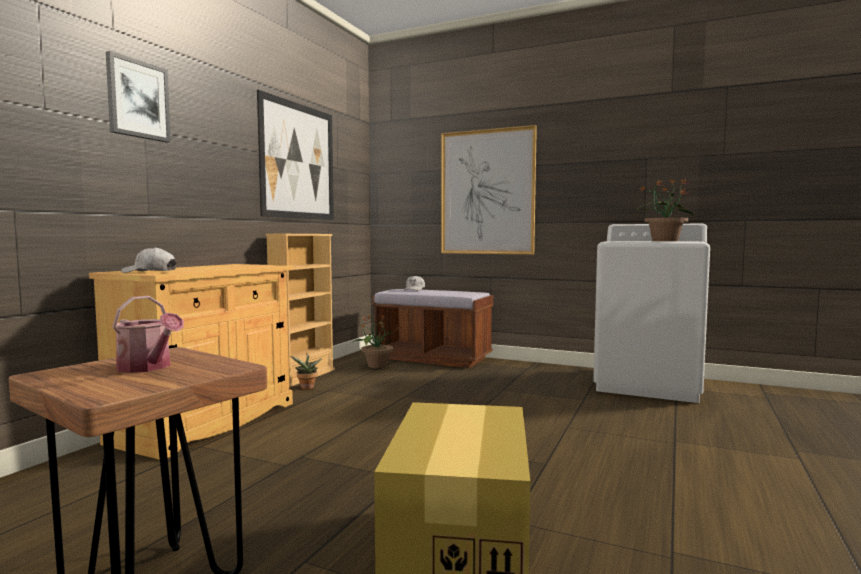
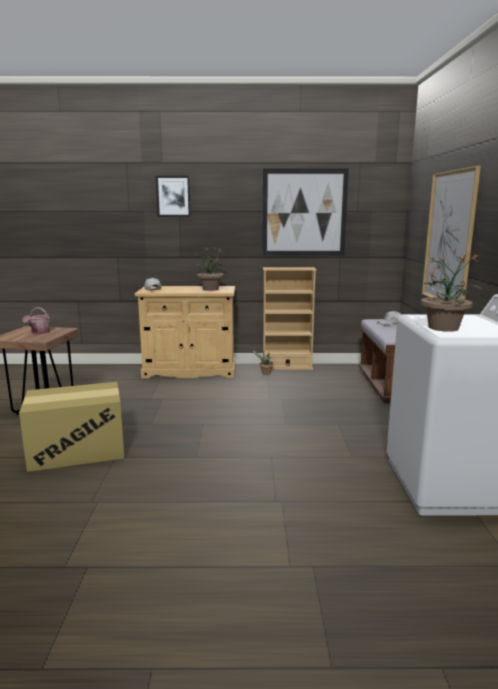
camera: 65 degrees right, 10 degrees up
potted plant [353,315,399,368] -> potted plant moved to [192,247,227,291]

